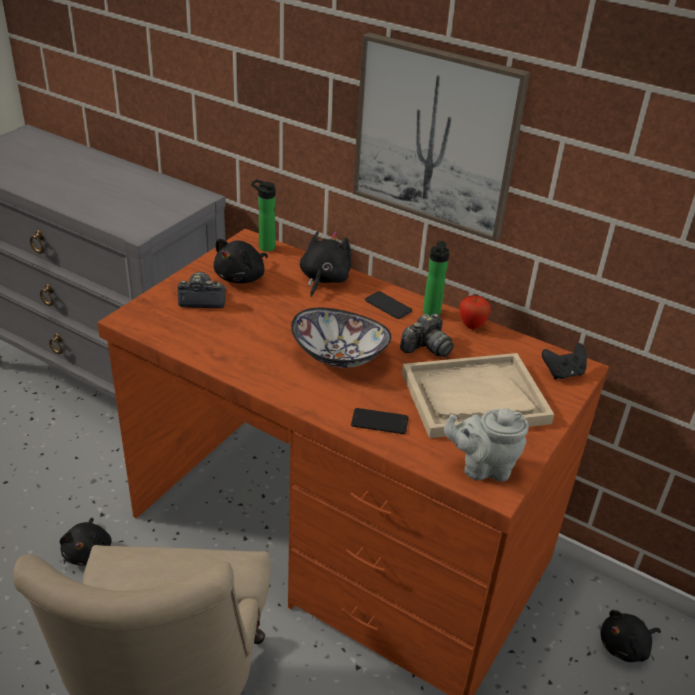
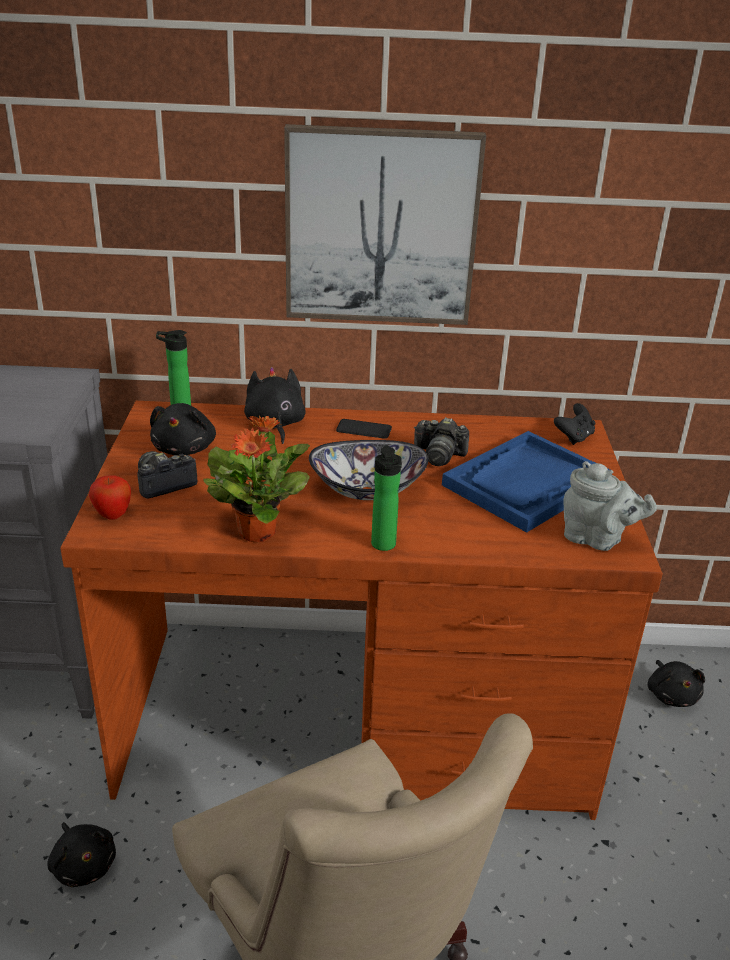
camera: 30 degrees left, 5 degrees down
phone [351,408,408,434] -> none
camera [400,313,454,357] -> camera turned 90 degrees clockwise [414,417,469,466]
beige tray [402,353,554,438] -> blue tray [442,431,610,533]
bottle [423,241,450,316] -> bottle moved to [371,445,402,551]
grey teapot [444,408,529,481] -> grey teapot turned 120 degrees counterclockwise [563,461,657,551]
apple [459,295,491,329] -> apple moved to [89,475,131,520]
black plush toy [600,610,661,662] -> black plush toy turned 45 degrees counterclockwise [648,660,705,707]
none -> potted plant [204,415,310,542]

